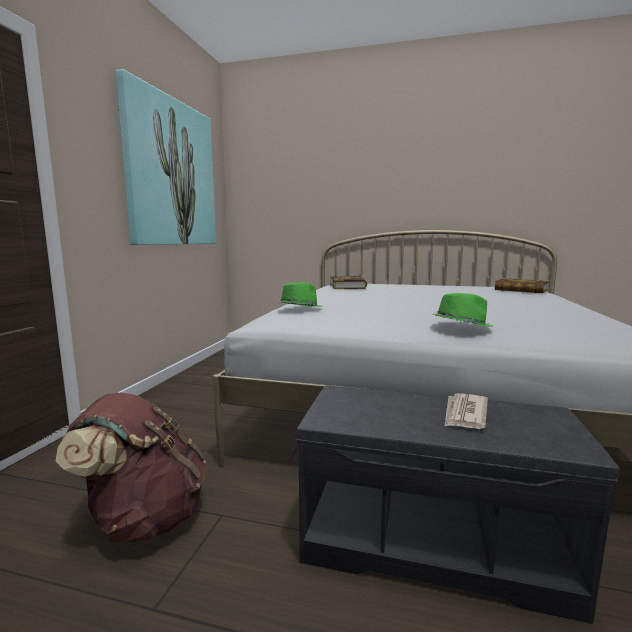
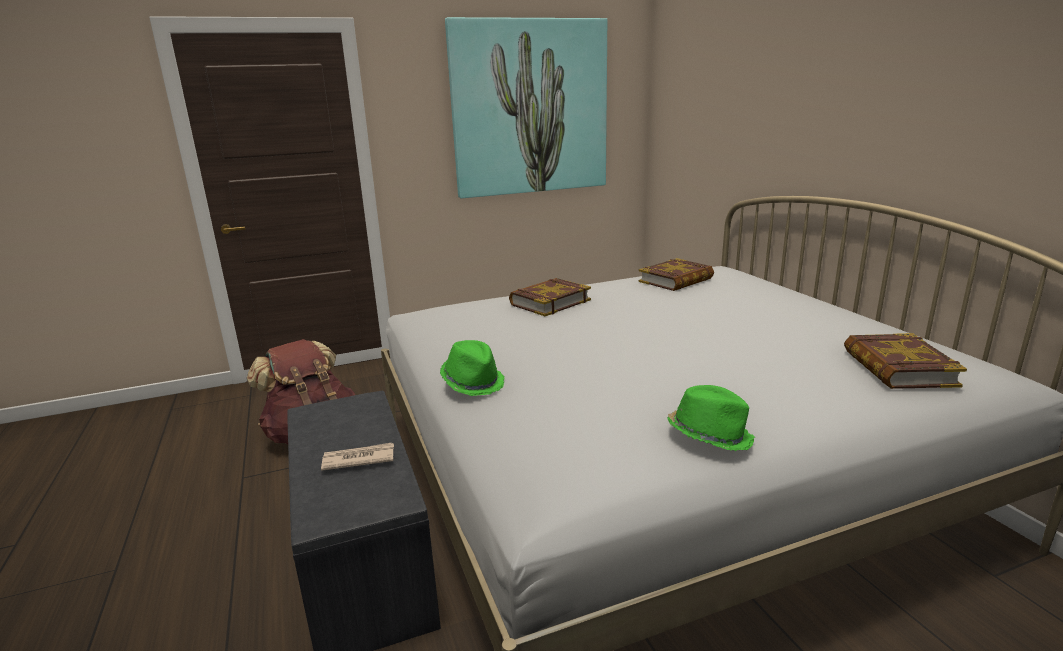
camera: 55 degrees right, 10 degrees up
green hat [278,282,323,307] -> green hat moved to [668,385,754,451]
none -> book [509,278,591,316]

